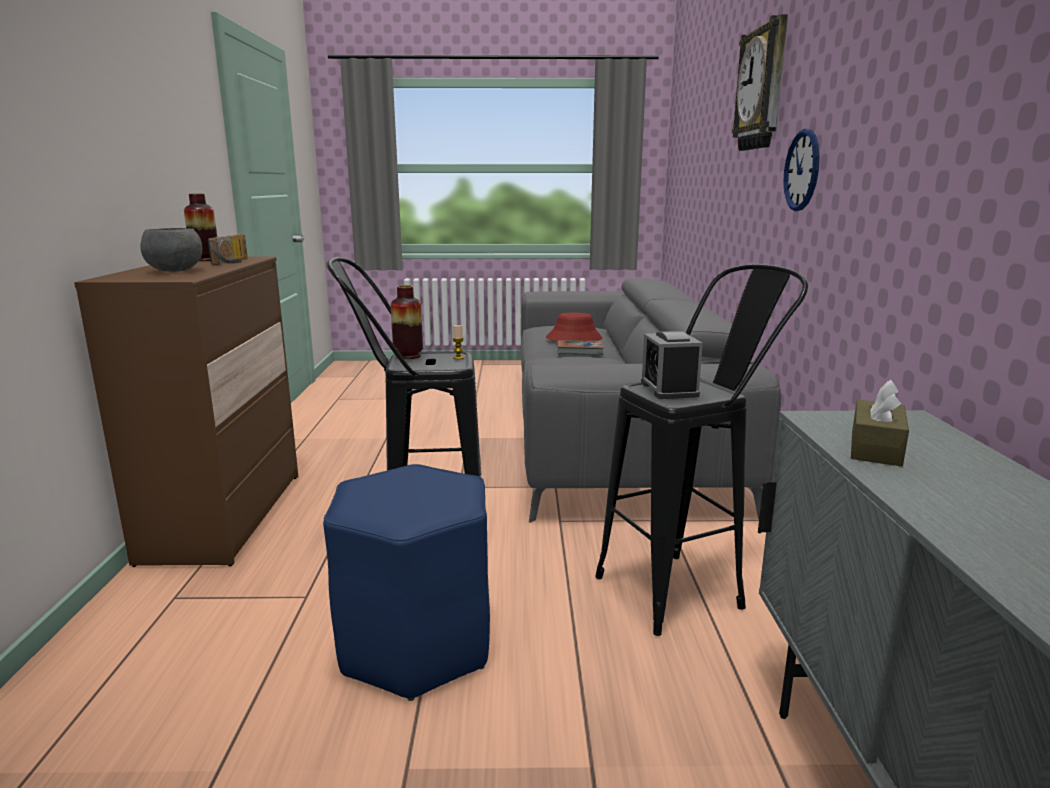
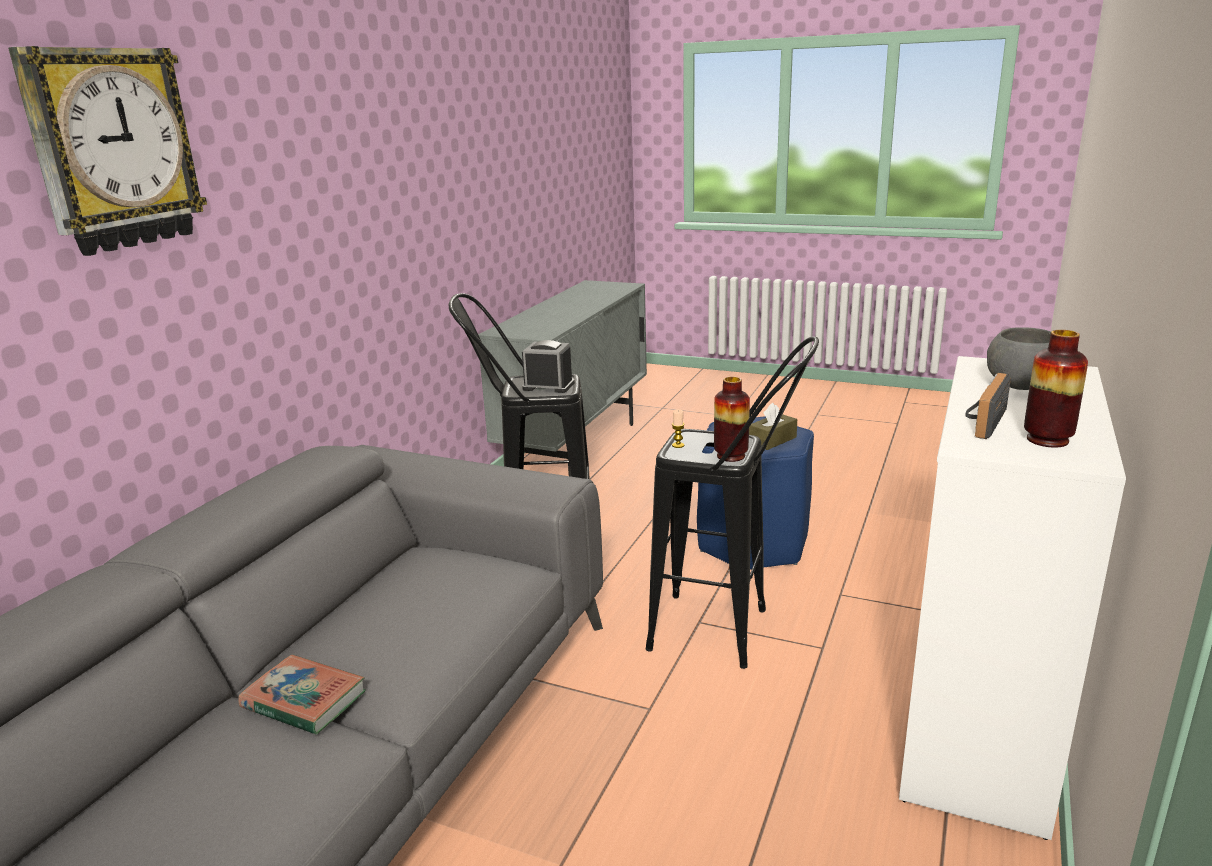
camera: 155 degrees left, 5 degrees up
brown dresser [74,256,298,567] -> white dresser [899,356,1126,840]
red hat [546,313,602,341] -> none
alarm clock [641,331,703,399] -> alarm clock turned 90 degrees counterclockwise [522,340,575,393]
wall clock [783,129,820,211] -> none
brown tissue box [851,380,909,467] -> brown tissue box moved to [749,403,797,450]

